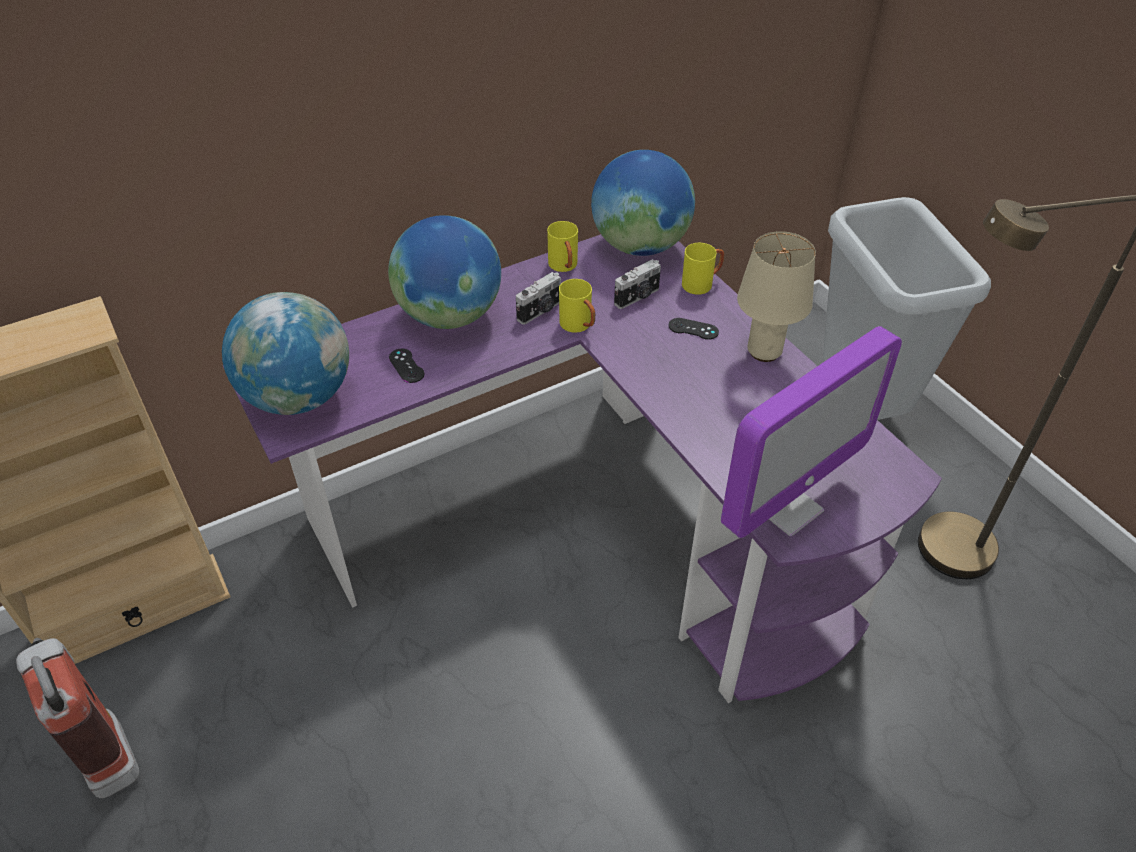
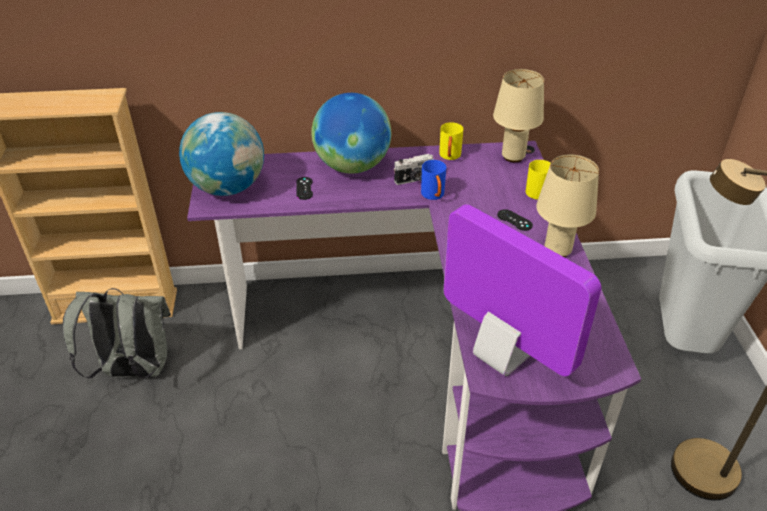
camera: 25 degrees right, 5 degrees down
fire extinguisher [16,638,139,798] -> none
yellow mug [559,279,595,333] -> blue mug [421,160,446,200]
globe [591,150,695,256] -> beige table lamp [493,69,544,162]
camera [614,259,661,309] -> none
monitor [721,326,902,538] -> monitor turned 120 degrees counterclockwise [444,204,601,376]
none -> grey backpack [63,288,171,378]

